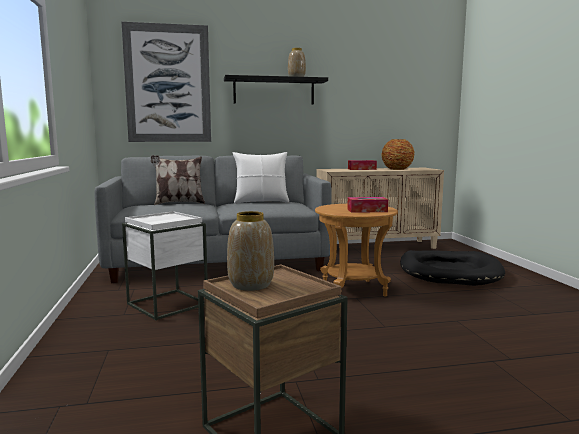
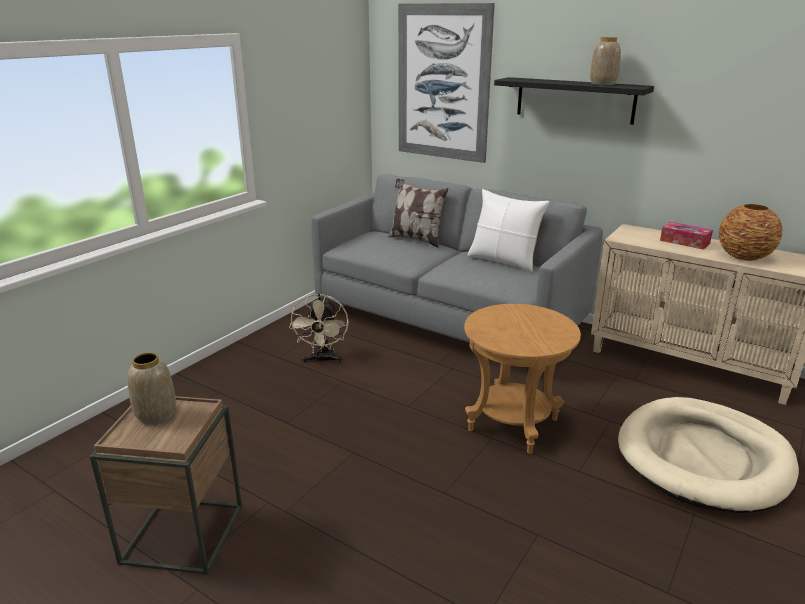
camera: 45 degrees right, 15 degrees up
white side table [122,211,208,320] -> beige fan [289,294,349,364]
tissue box [347,197,388,213] -> none
black dog bed [400,250,505,286] -> beige dog bed [618,397,799,513]

